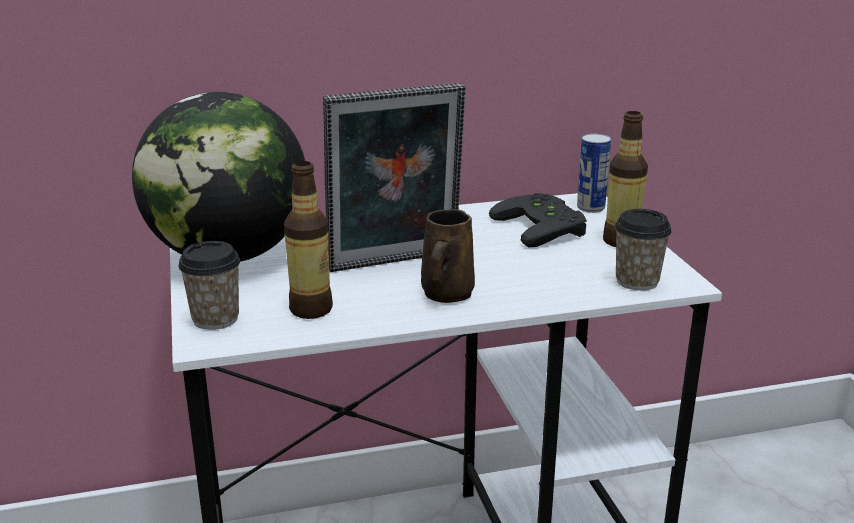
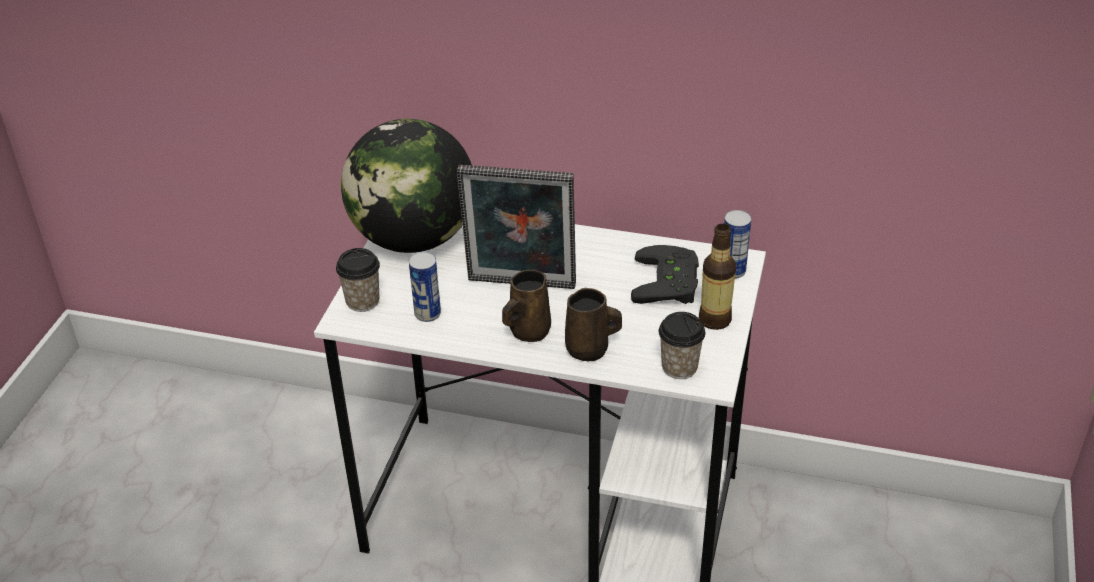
camera: 30 degrees right, 15 degrees up
bottle [284,161,333,319] -> can [409,252,441,322]
none -> brown mug [565,288,622,361]

